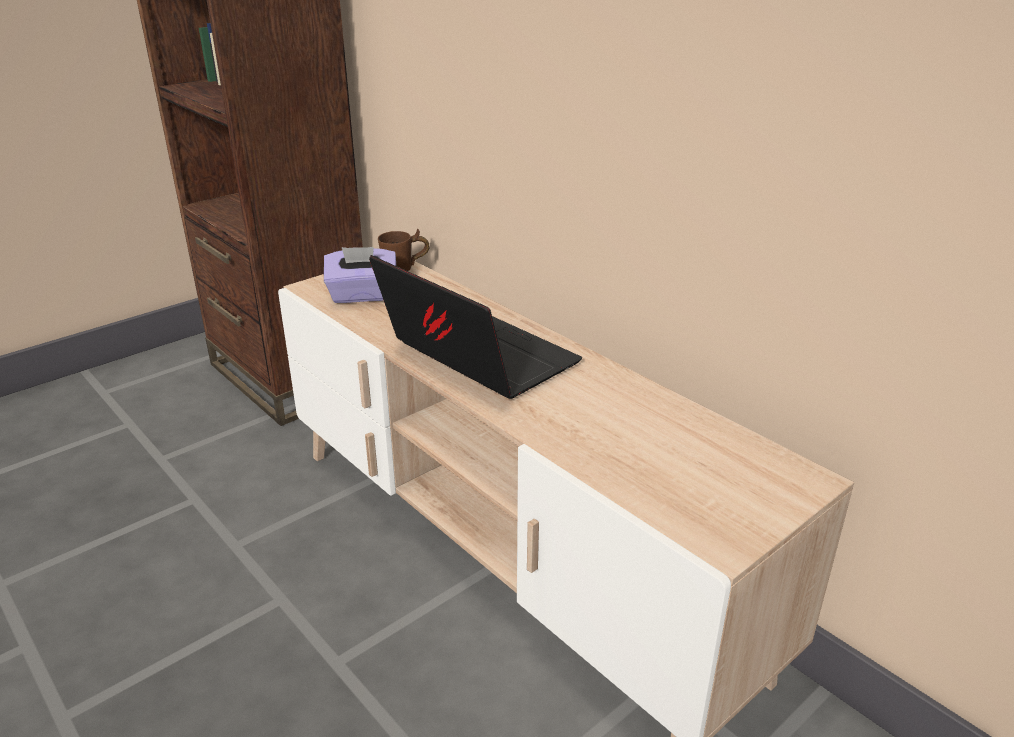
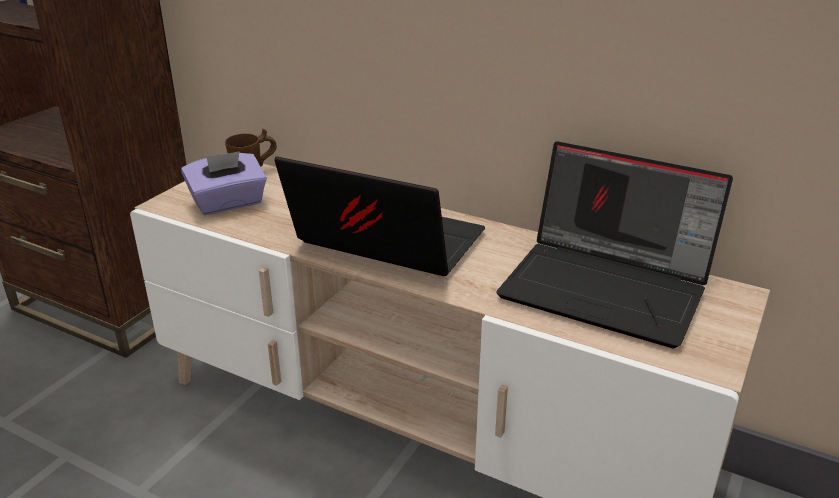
camera: 20 degrees left, 0 degrees up
none -> laptop [496,141,733,348]

